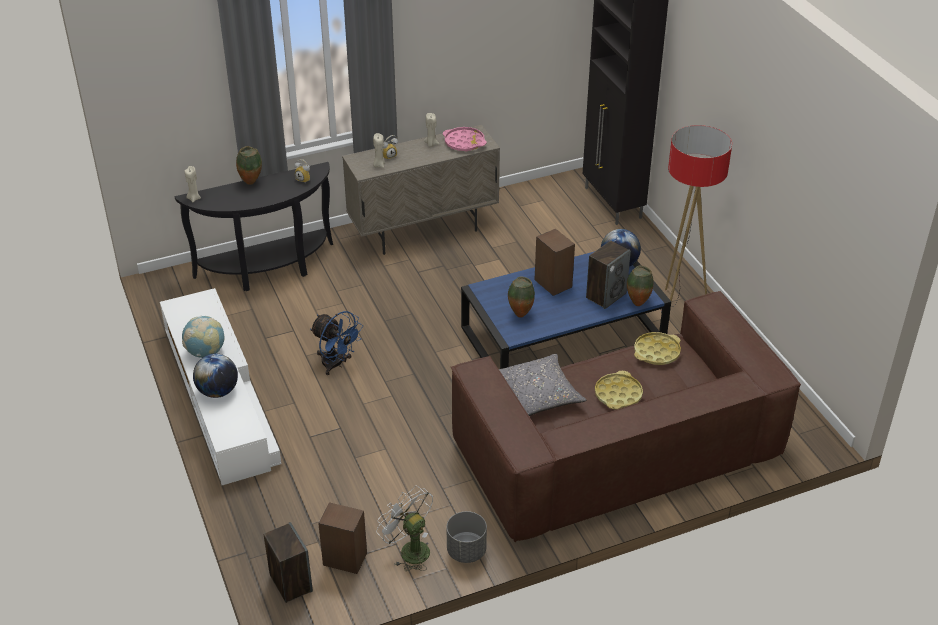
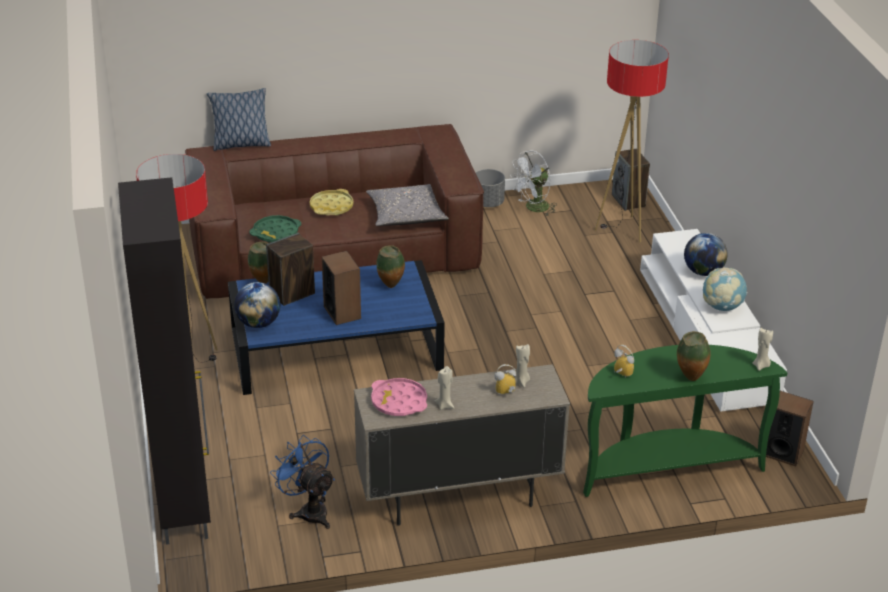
camera: 170 degrees left, 5 degrees down
black console table [175,162,333,291] -> green console table [583,345,787,497]
blue fan [310,311,363,375] -> blue fan moved to [270,435,335,529]
speaker [318,502,367,574] -> speaker moved to [766,391,814,466]
white fan [376,485,433,571] -> white fan turned 90 degrees clockwise [510,151,557,216]
yellow tray [634,332,681,365] -> green tray [249,215,301,243]
none -> pillow [207,88,271,151]
none -> floor lamp [595,40,669,243]

